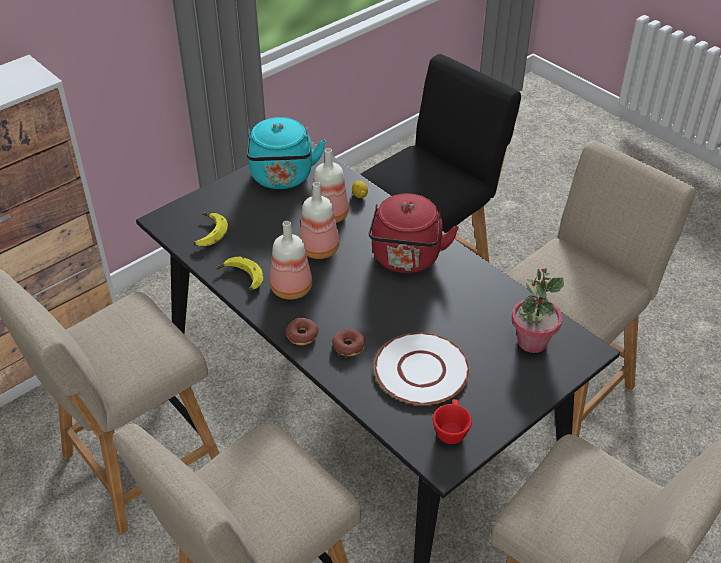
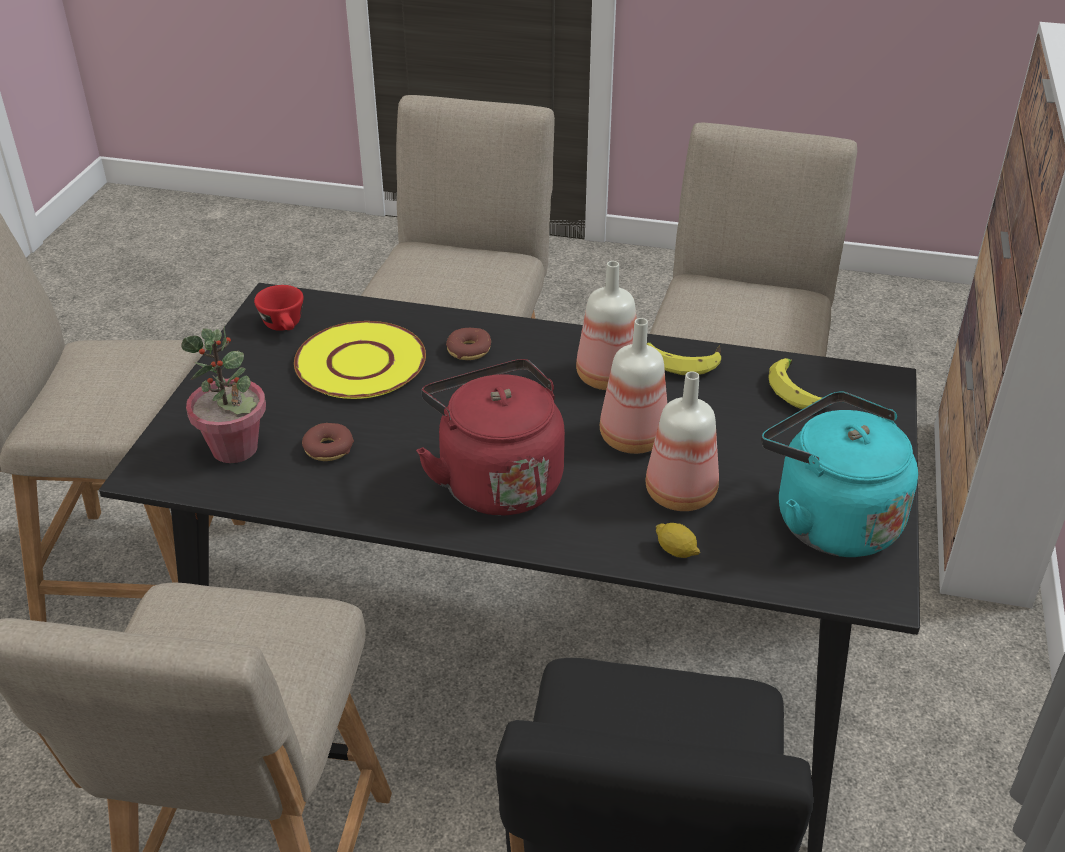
camera: 145 degrees right, 5 degrees down
donut [286,318,318,345] -> donut moved to [302,423,354,461]
white plate [374,332,470,405] -> yellow plate [294,321,426,399]

